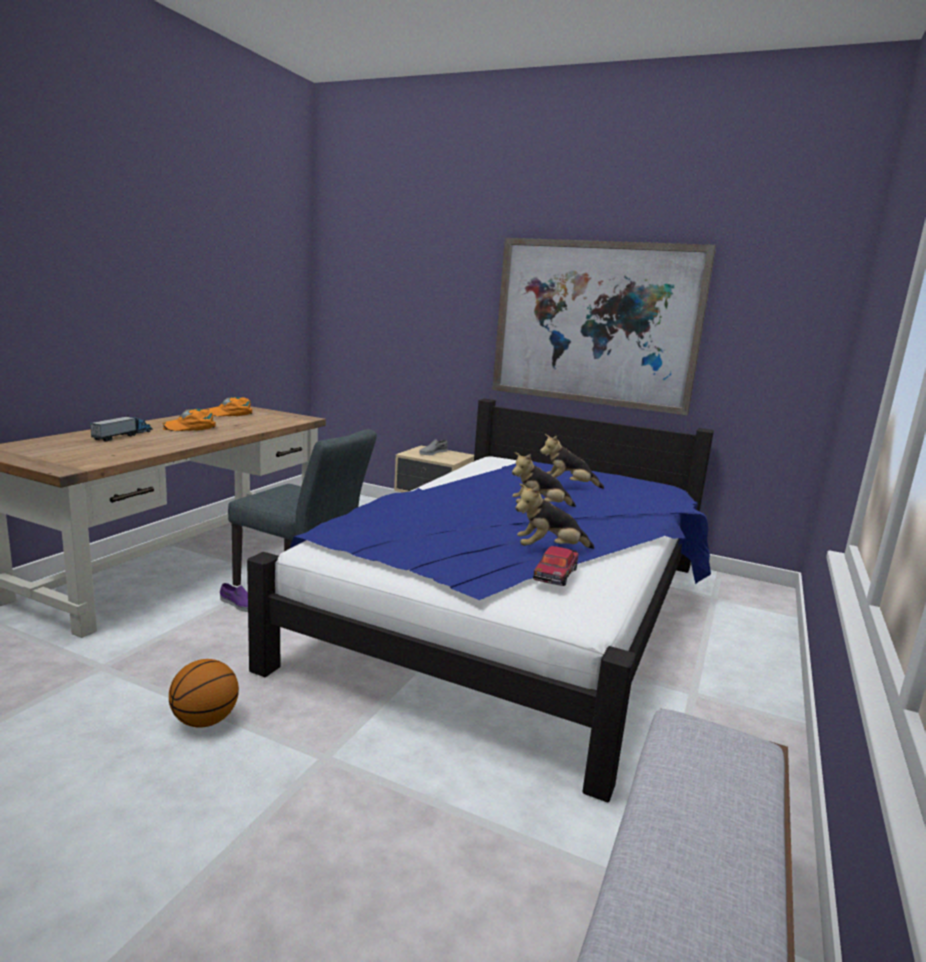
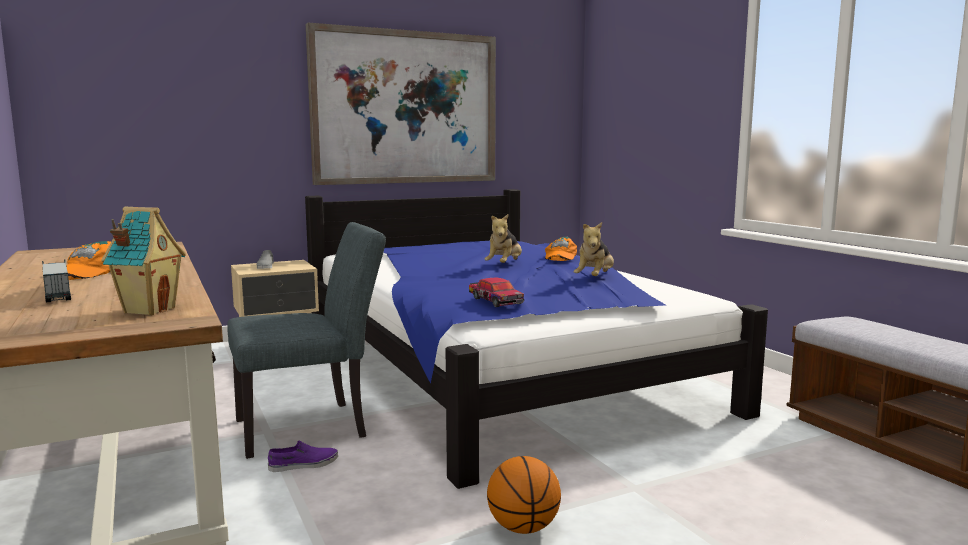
camera: 50 degrees left, 5 degrees down
orange cap [206,397,253,416] -> orange cap moved to [545,237,577,261]
toy car [533,546,579,586] -> toy car moved to [469,278,524,307]
plush toy [540,434,604,489] -> none
none -> toy house [101,207,186,315]

